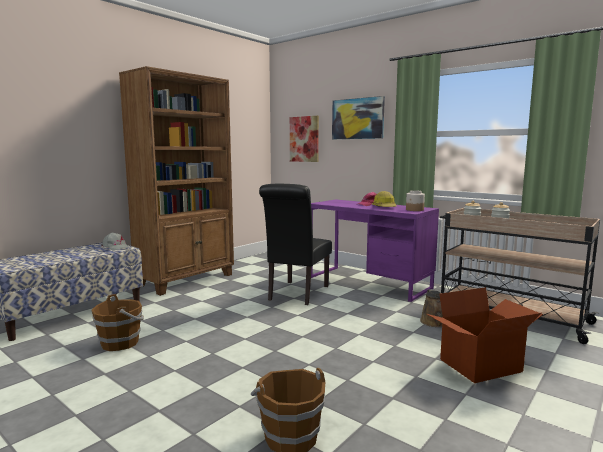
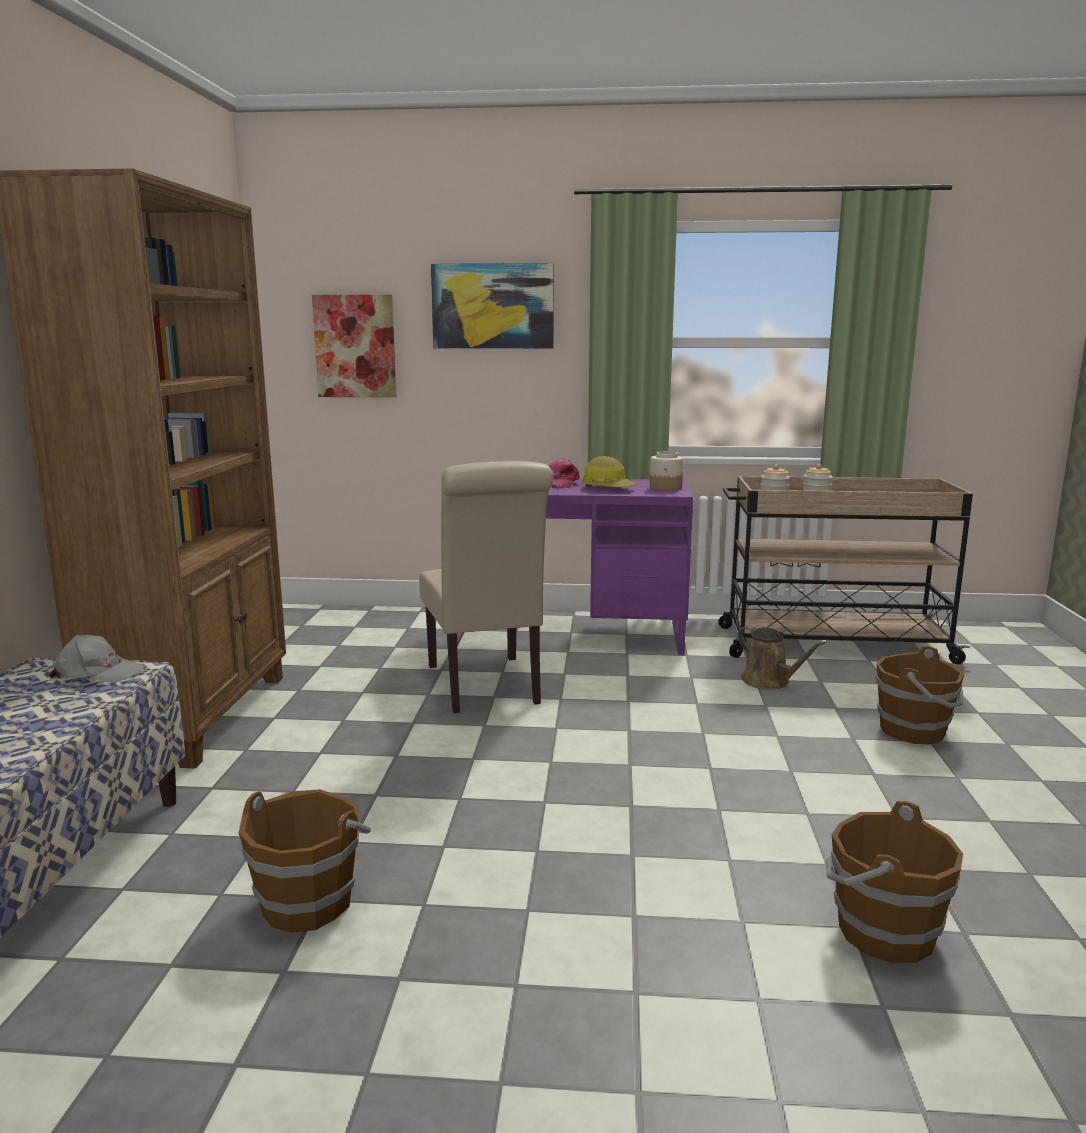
camera: 35 degrees left, 5 degrees up
black chair [259,184,332,305] -> beige chair [419,461,553,713]
cardboard box [427,287,543,383] -> brown bucket [875,646,965,744]

